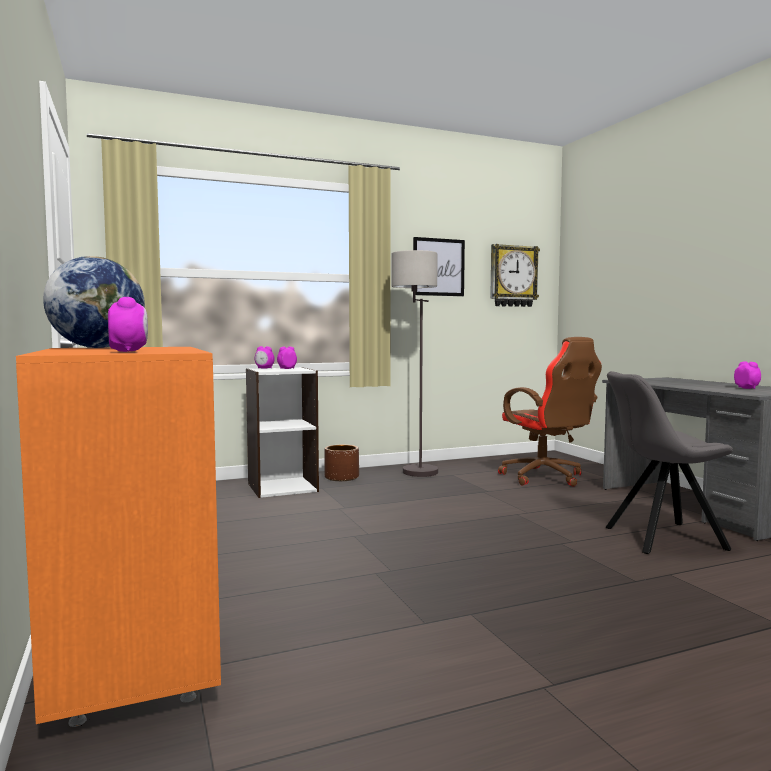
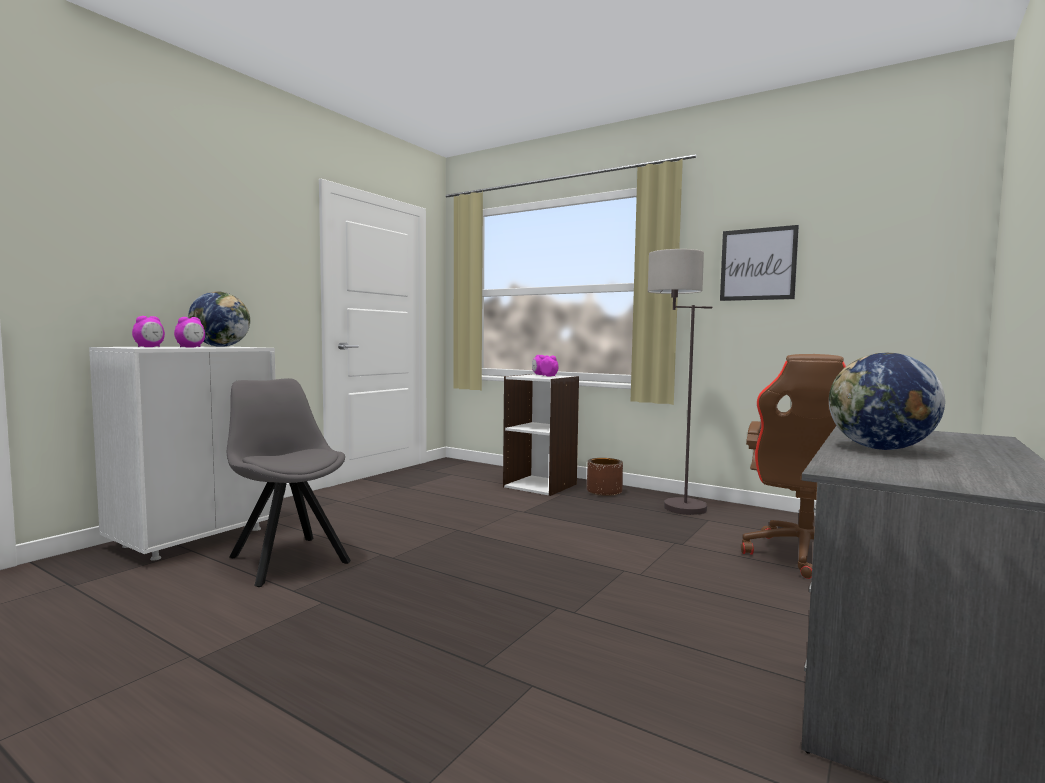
camera: 55 degrees right, 0 degrees up
orange cabinet [16,347,221,727] -> white cabinet [89,346,276,561]
wall clock [490,244,540,307] -> none
grey chair [605,371,733,554] -> grey chair moved to [227,378,351,587]
alarm clock [734,361,761,389] -> alarm clock moved to [174,317,205,348]
none -> globe [829,353,945,450]

